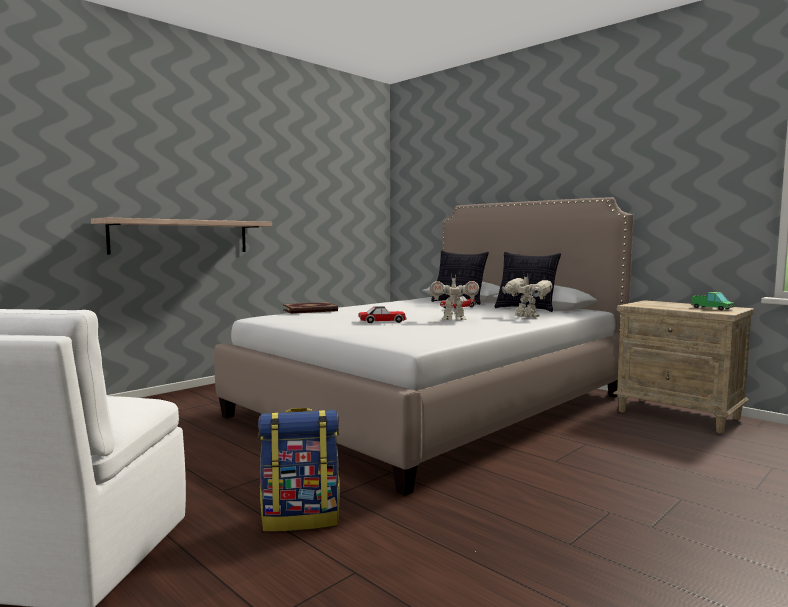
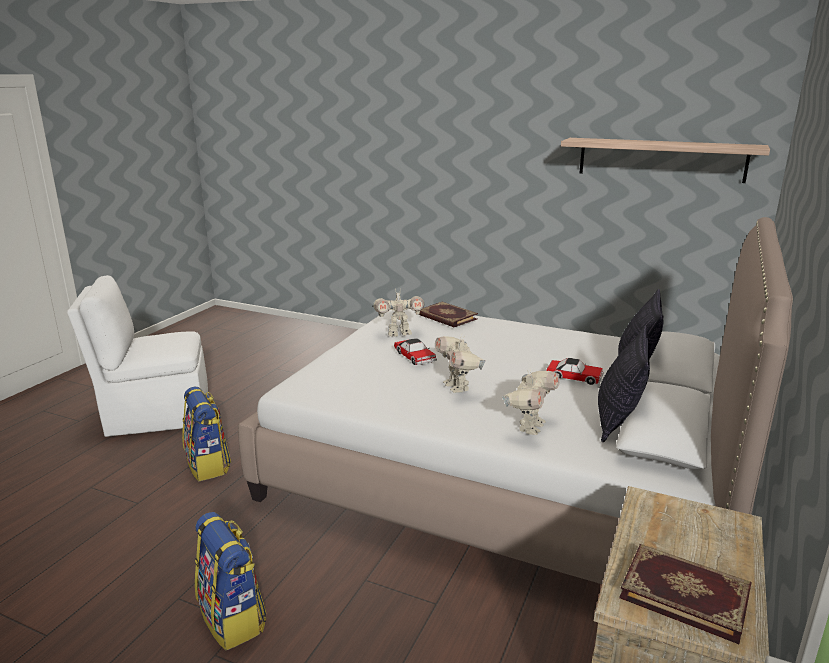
camera: 70 degrees right, 15 degrees up
shelf [91,217,272,254] -> shelf moved to [561,138,770,183]
toy truck [691,292,735,310] -> book [619,544,752,644]
none -> backpack [195,512,267,650]
none -> toy robot [373,289,424,337]

